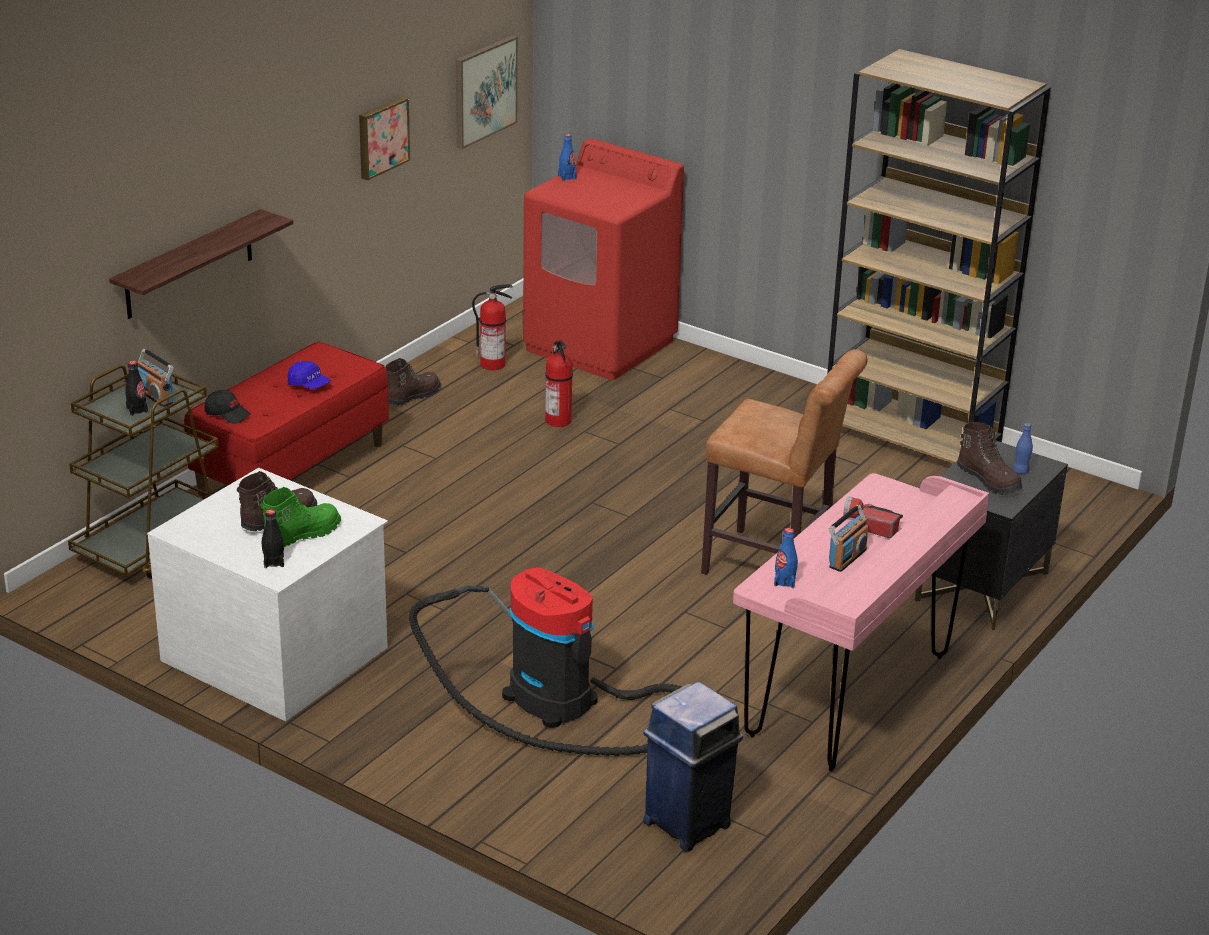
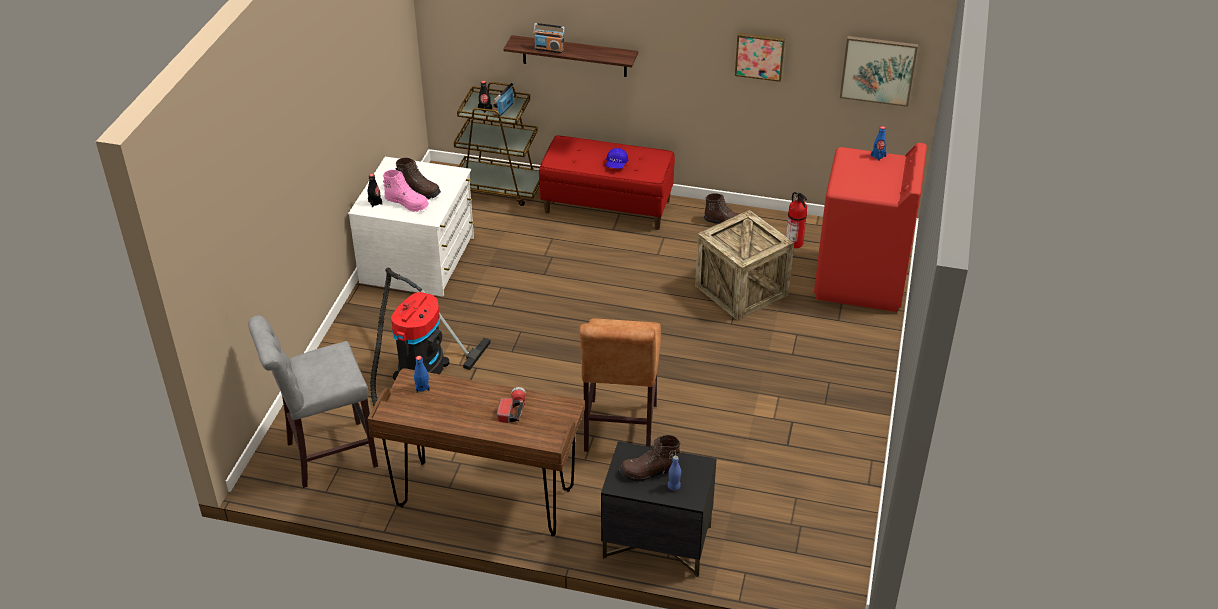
camera: 70 degrees right, 10 degrees up
black cap [204,390,251,424] -> none
green boot [261,487,341,547] -> pink boot [383,170,429,212]
fire extinguisher [545,340,573,427] -> crate [695,210,794,321]
blue trash can [643,682,743,852] -> grey stool [248,315,378,488]
pink desk [733,473,989,771] -> brown desk [367,368,585,536]
brown bookcase [827,49,1051,463] -> none
radio [829,505,868,572] -> radio moved to [533,23,565,53]
brown boot [957,422,1022,495] -> brown boot turned 45 degrees clockwise [619,435,680,483]

